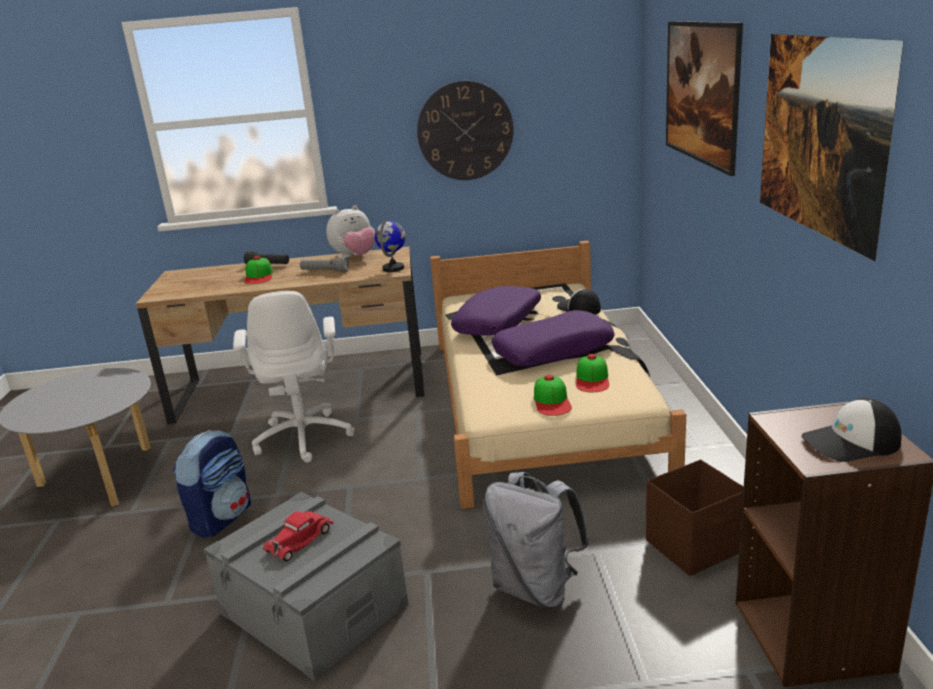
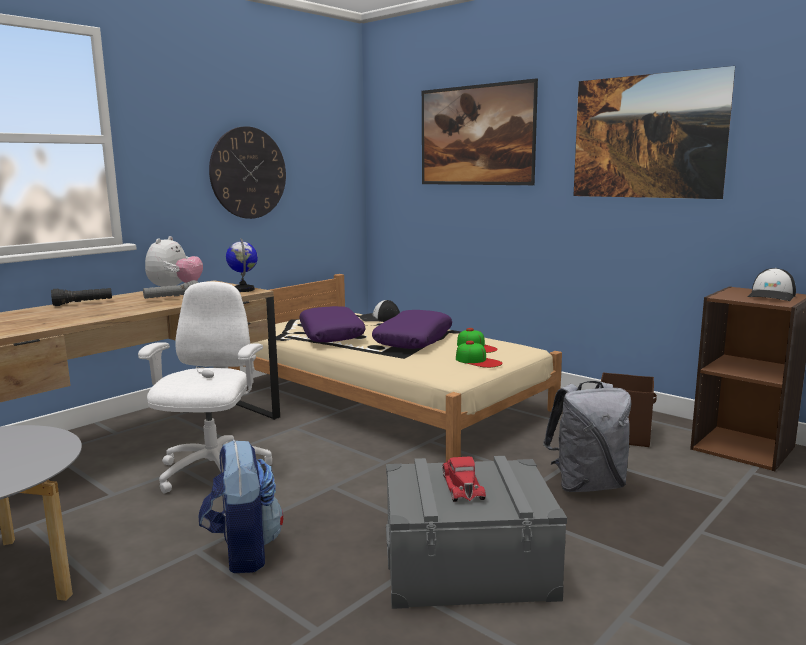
camera: 45 degrees left, 10 degrees down
white office chair [233,291,355,463] -> white office chair turned 120 degrees counterclockwise [138,282,272,493]
cap [244,256,273,284] -> none

